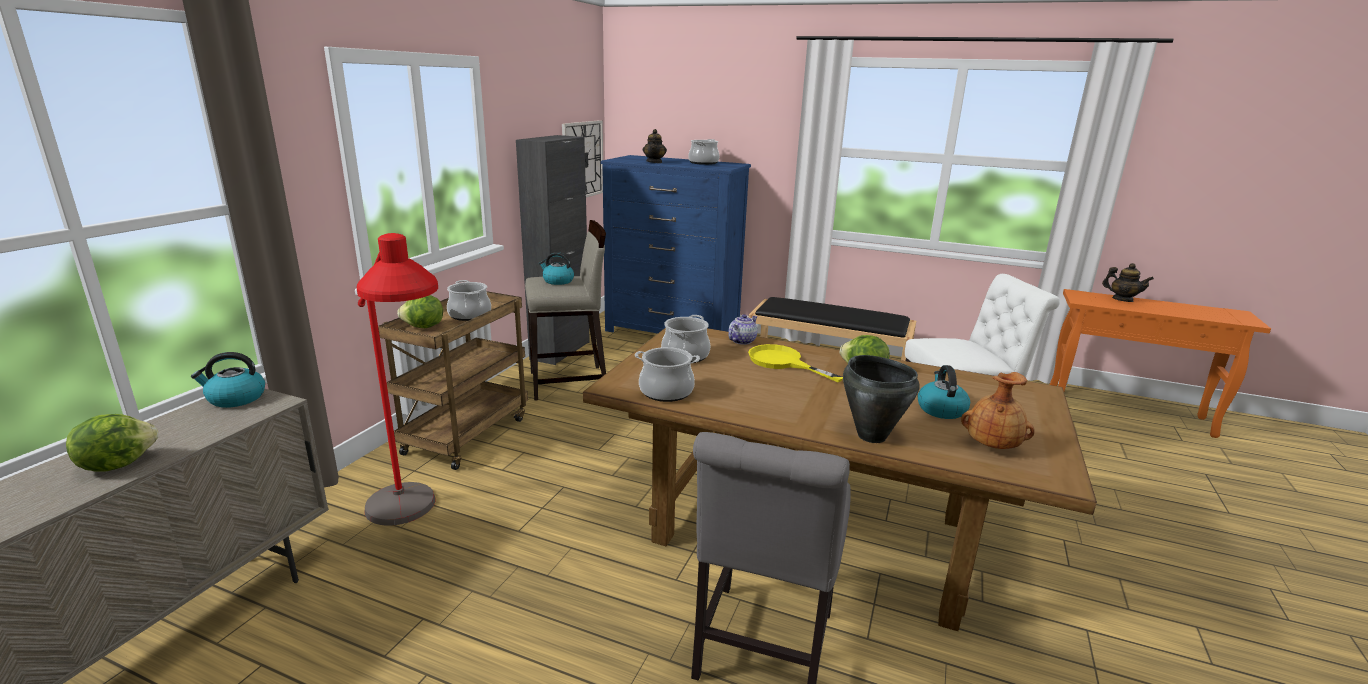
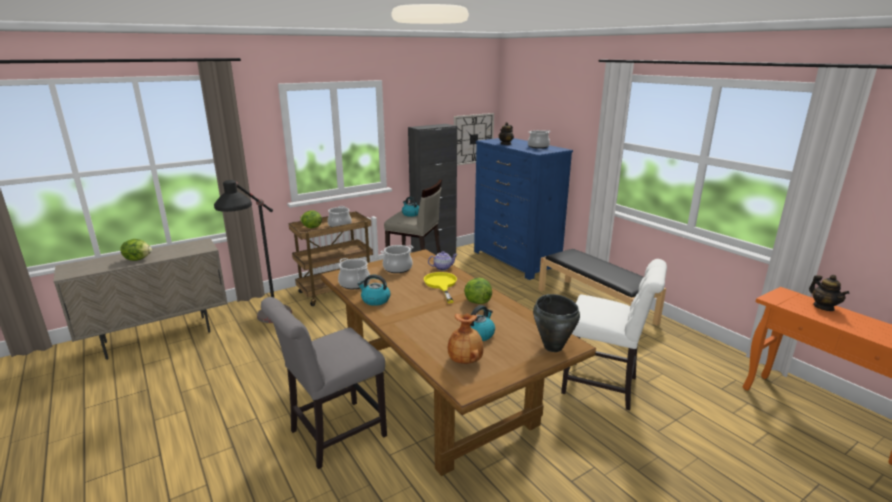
camera: 35 degrees right, 0 degrees up
kettle [191,352,265,408] -> kettle moved to [358,274,390,306]
red floor lamp [356,233,438,526] -> black floor lamp [214,180,292,323]
black cooking pot [843,355,920,443] -> black cooking pot moved to [533,294,580,352]

